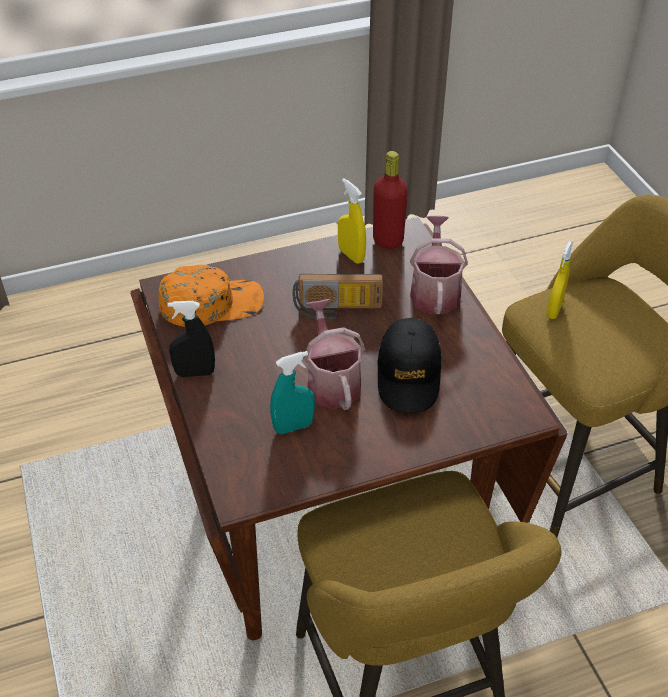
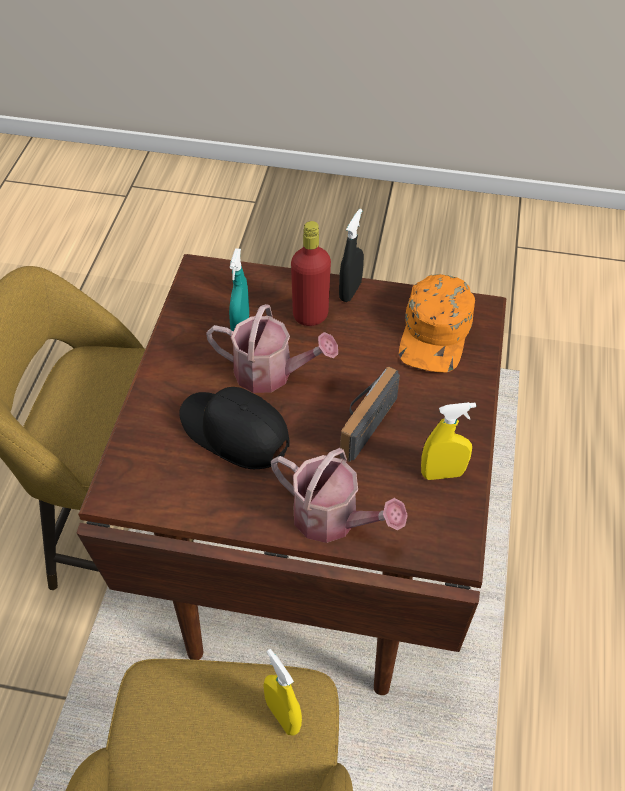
camera: 120 degrees right, 5 degrees up
red bottle [373,151,408,249] -> red bottle moved to [291,221,331,326]

